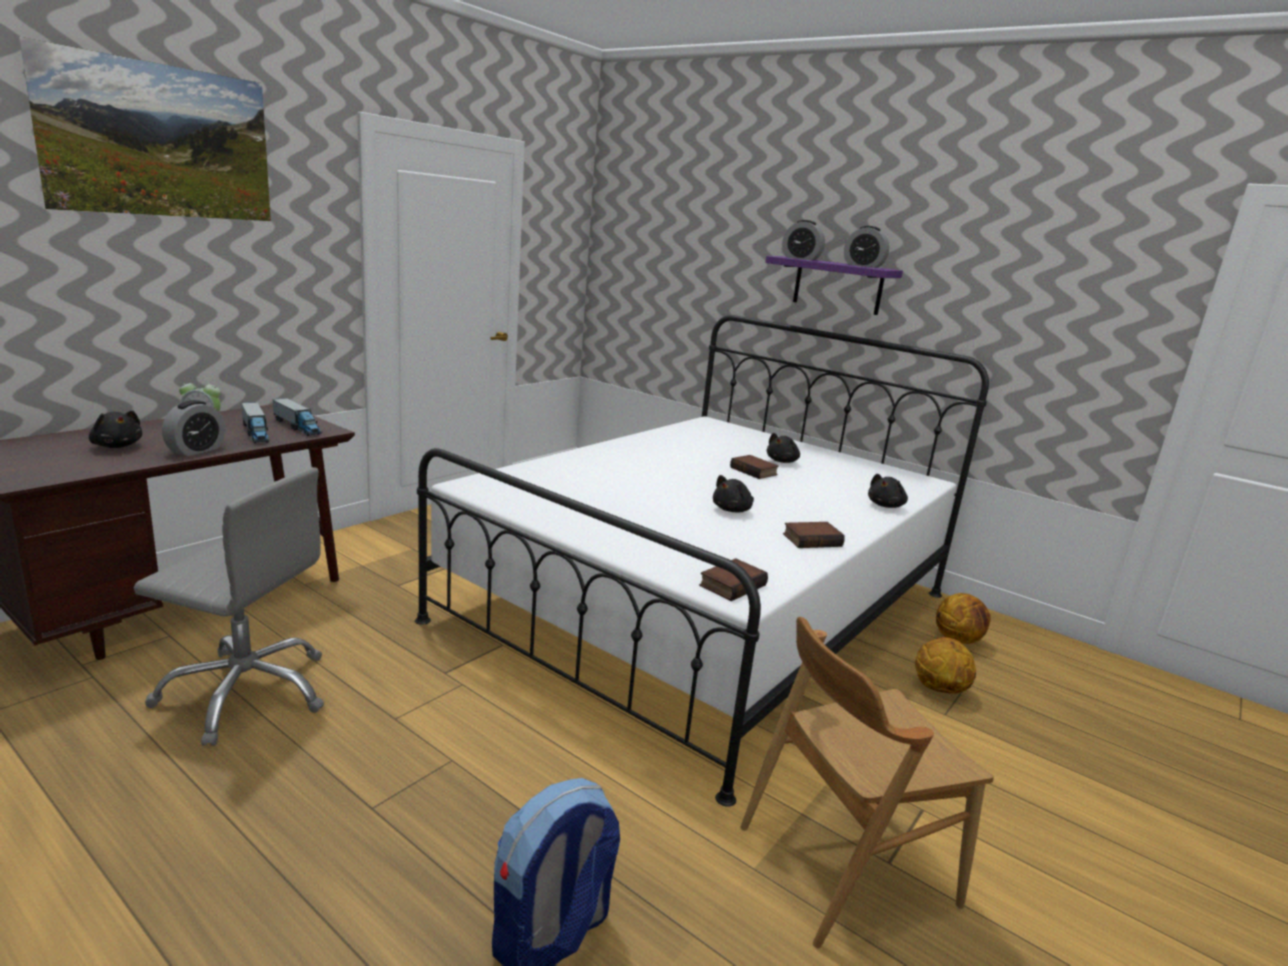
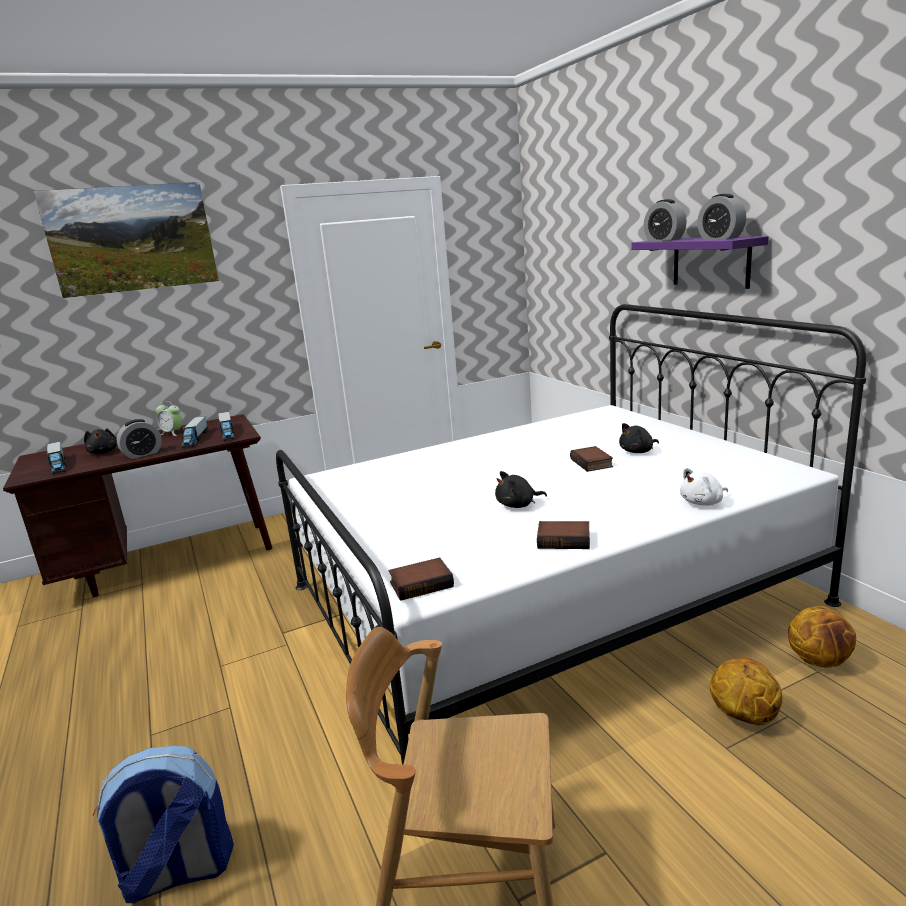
camera: 30 degrees right, 0 degrees up
grey office chair [134,467,324,746] -> none
black plush toy [868,474,908,508] -> white plush toy [680,468,728,506]
none -> toy truck [47,441,66,474]

